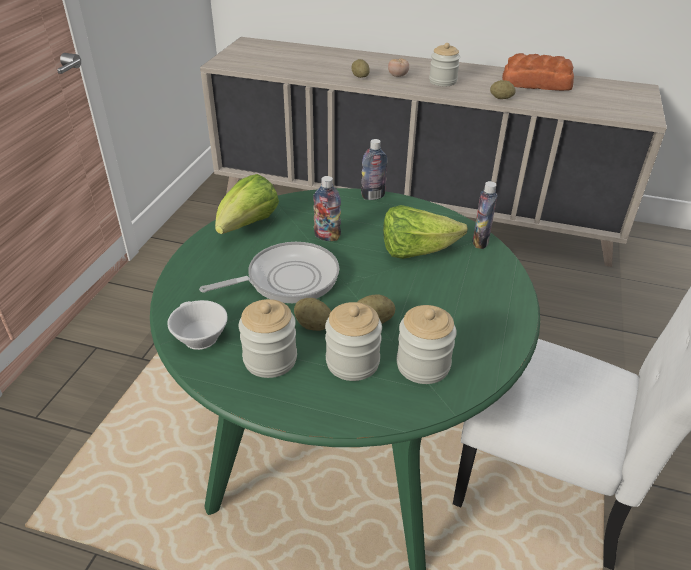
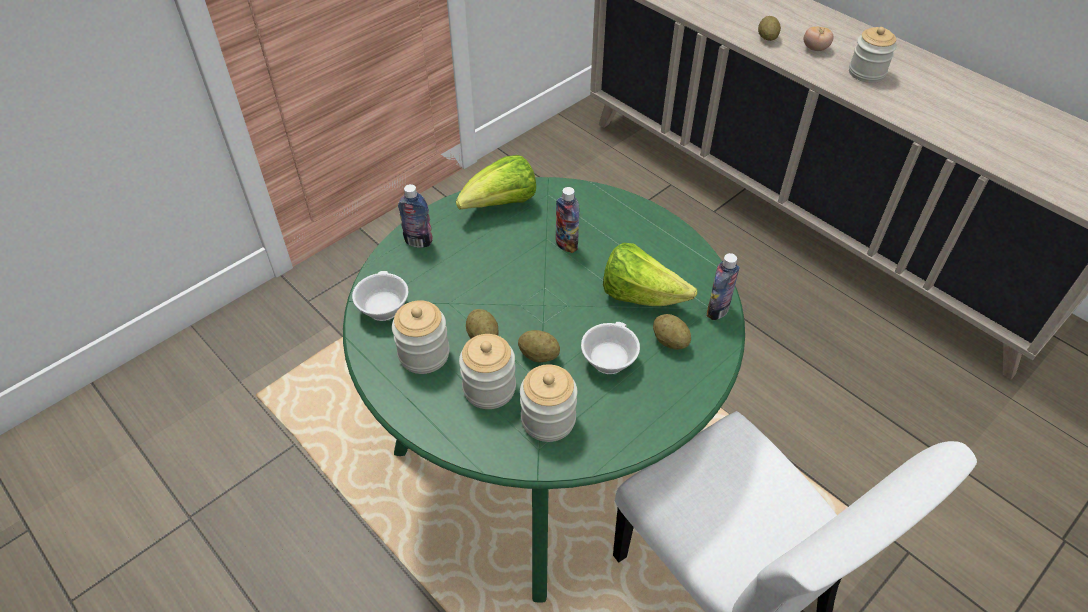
camera: 30 degrees right, 10 degrees up
frying pan [199,242,339,303] -> none
bottle [361,139,388,200] -> bottle moved to [398,184,433,248]
potato [490,80,515,99] -> potato moved to [653,314,691,350]
bread [502,53,574,91] -> none
none -> white cup [581,322,640,374]

